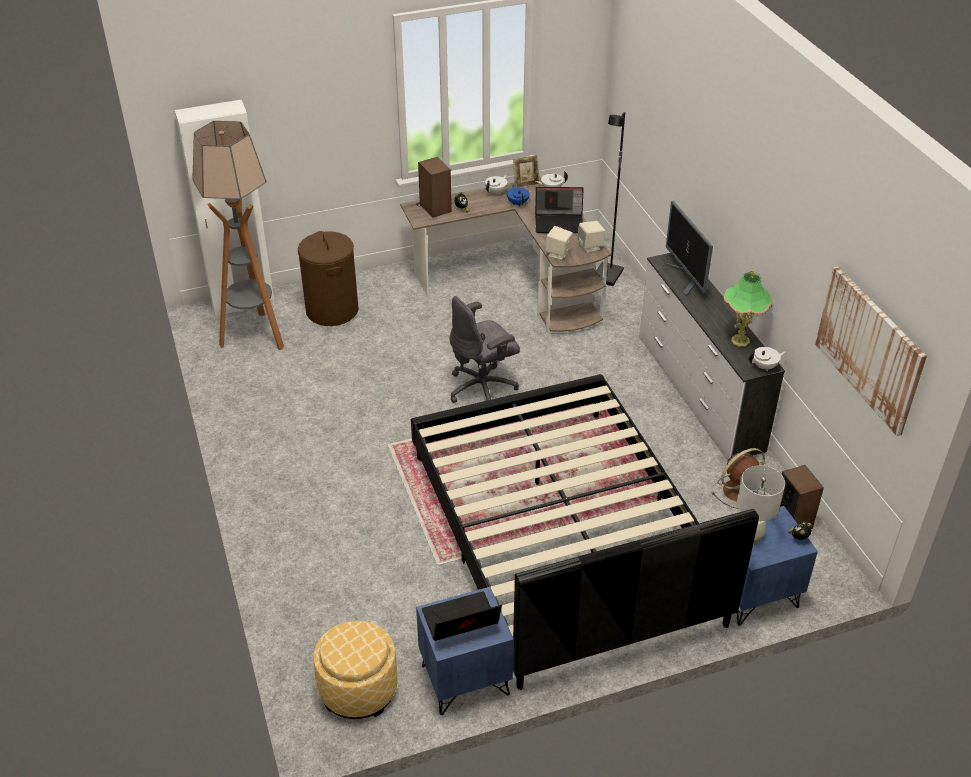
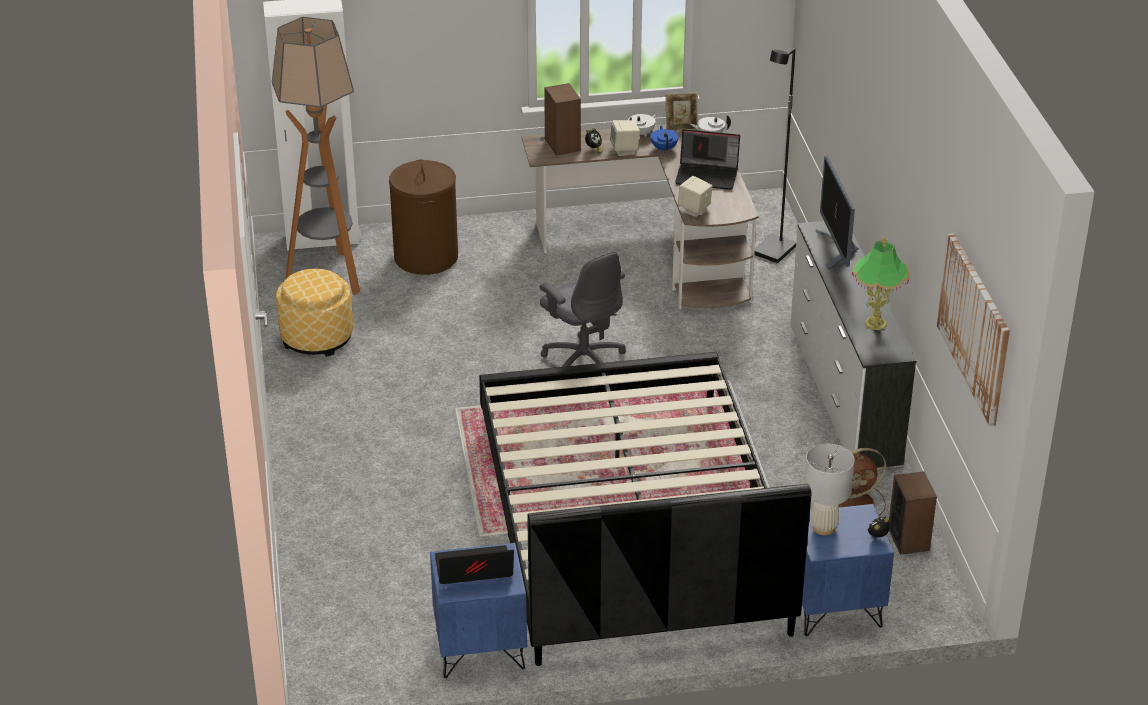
camera: 10 degrees right, 5 degrees down
ottoman [314,621,398,719] -> ottoman moved to [276,269,353,357]
grey office chair [450,296,520,403] -> grey office chair turned 105 degrees counterclockwise [540,251,626,367]
beige speaker [577,221,605,253] -> beige speaker moved to [610,120,640,156]
white teapot [749,347,786,371] -> none

